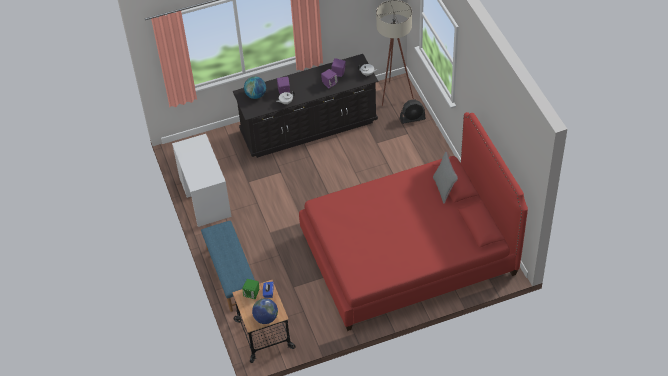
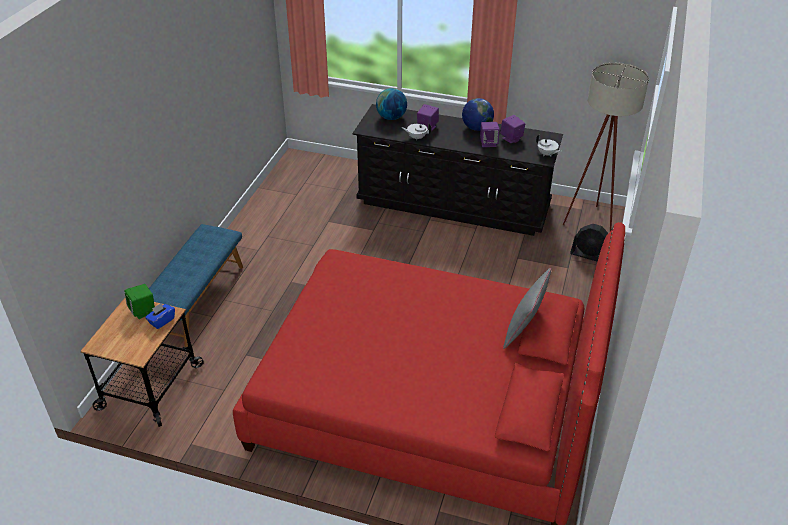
camera: 35 degrees right, 10 degrees down
white desk [172,134,232,227] -> none
globe [252,298,278,324] -> globe moved to [462,98,494,131]

